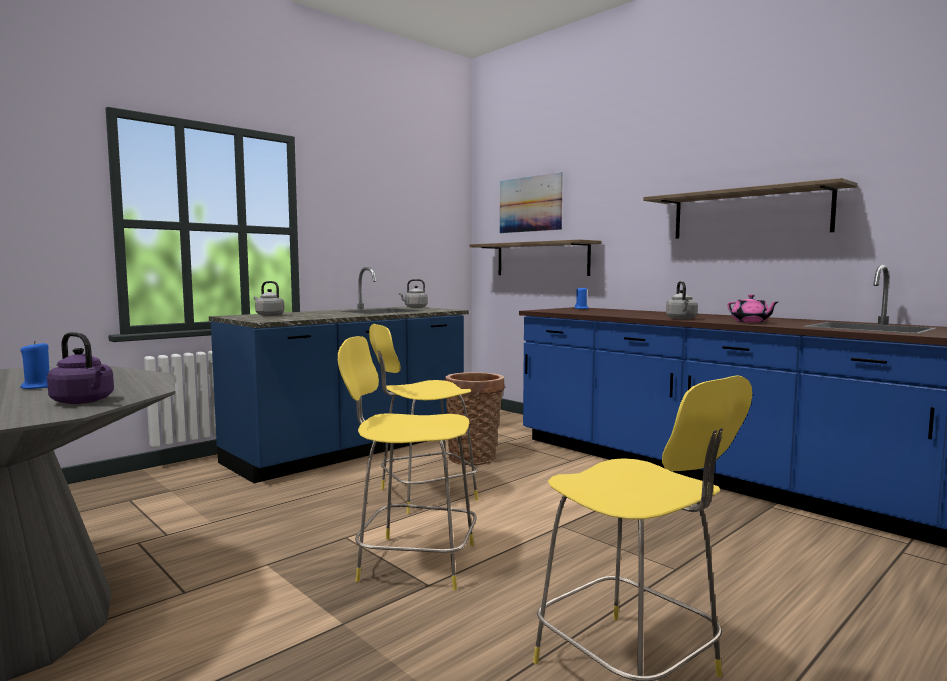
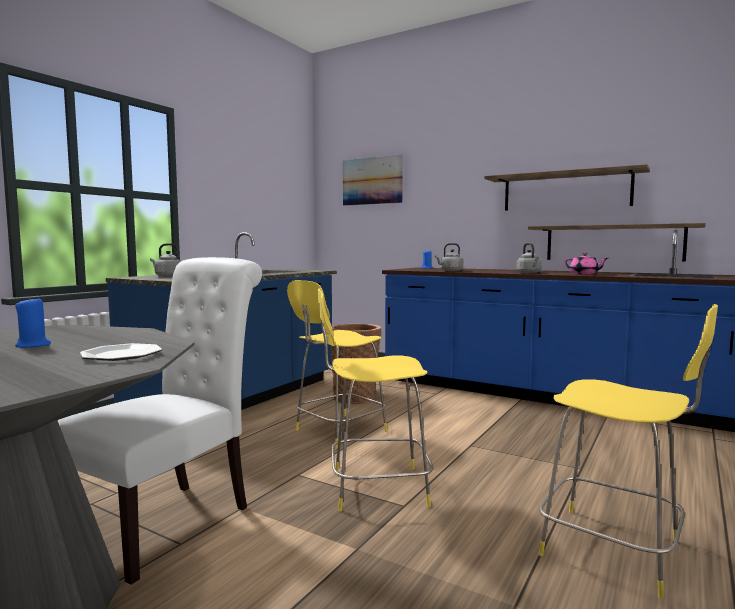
camera: 15 degrees left, 0 degrees up
purple kettle [47,332,114,404] -> plate [80,343,162,361]
grey kettle [399,279,428,308] -> grey kettle moved to [435,243,463,271]
shelf [469,239,602,276] -> shelf moved to [528,223,706,262]
none -> white chair [57,257,262,585]

